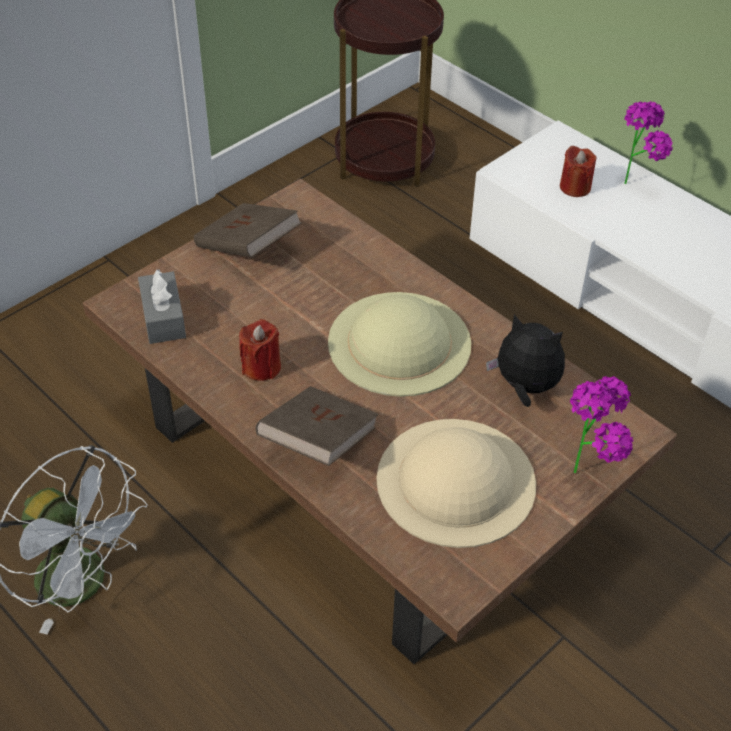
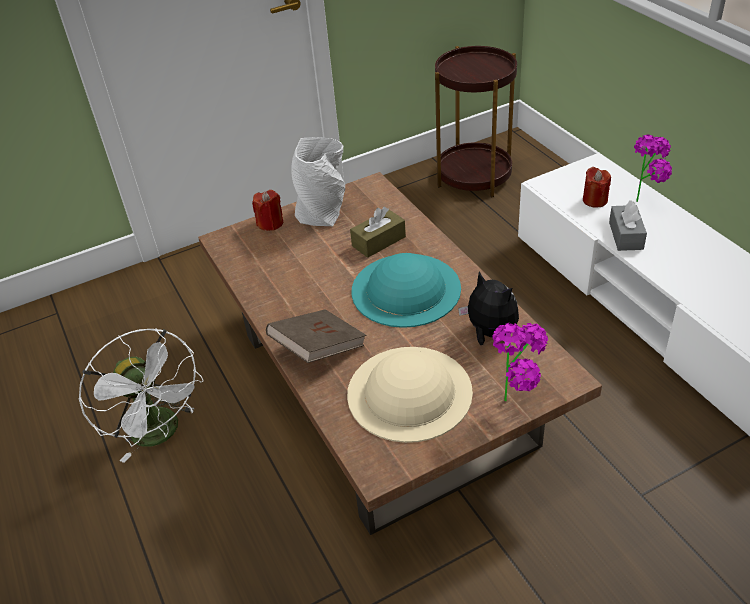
camera: 20 degrees right, 5 degrees down
grey tissue box [138,269,186,344] -> grey tissue box moved to [609,200,647,251]
brown book [194,203,302,257] -> grey vase [291,137,345,226]
red candle [239,319,281,381] -> red candle moved to [252,190,283,231]
beige hat [328,292,471,397] -> turquoise hat [352,253,461,328]
none -> brown tissue box [350,207,406,258]

